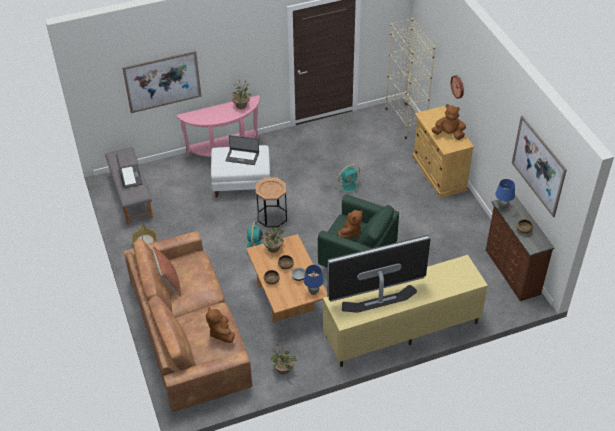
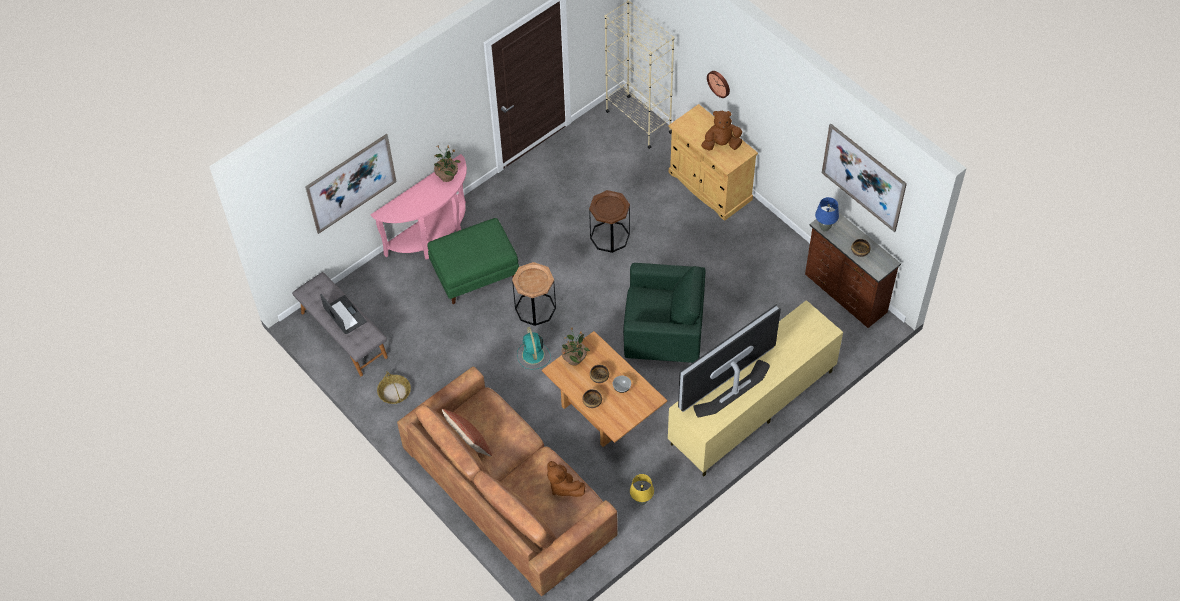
camera: 20 degrees left, 10 degrees up
white ottoman [211,145,271,198] -> green ottoman [427,218,519,304]
laptop [225,135,259,165] -> none
potted plant [270,344,298,375] -> yellow table lamp [630,474,654,505]
blue table lamp [304,265,324,295] -> none
turquoise fan [335,164,362,195] -> brown side table [589,190,630,253]
brown plush toy [337,210,363,239] -> none

